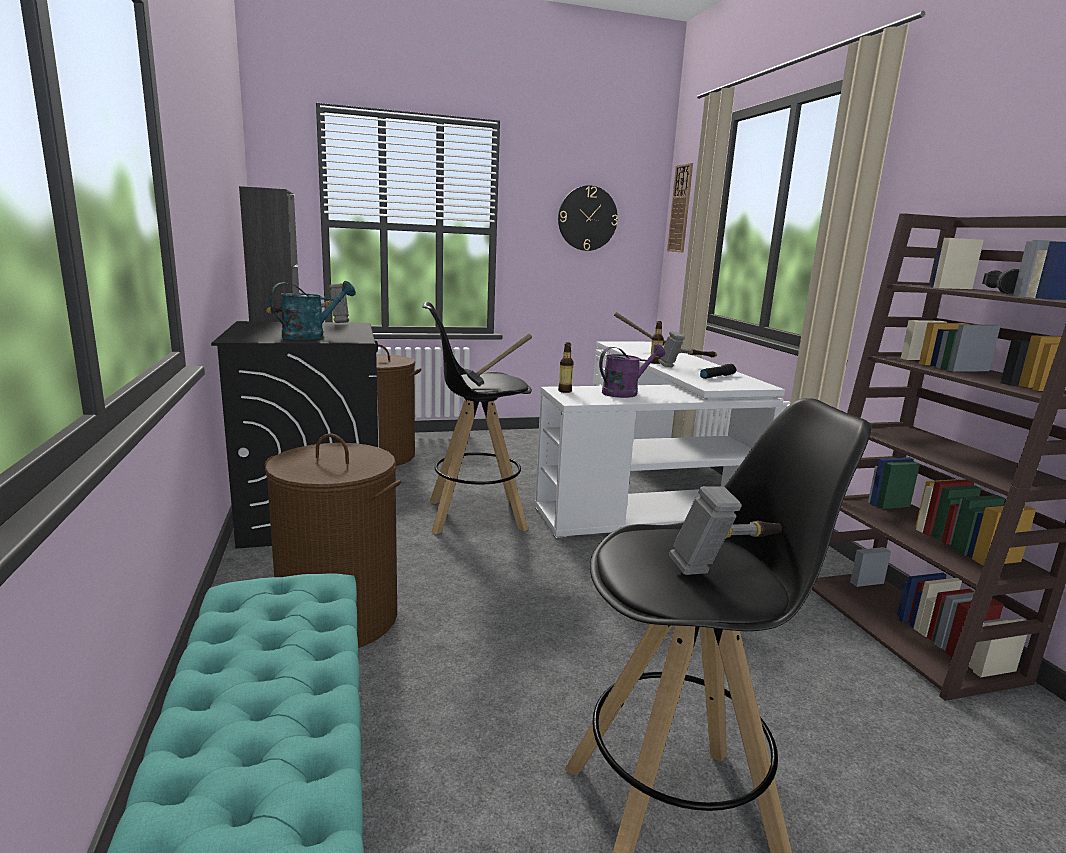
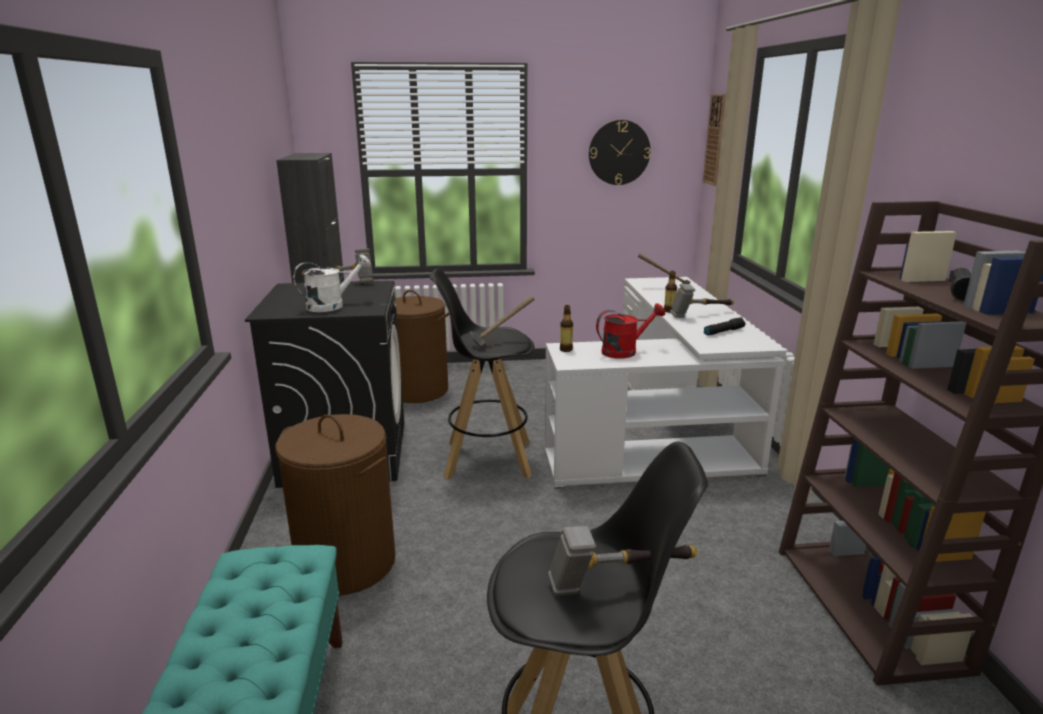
camera: 10 degrees right, 5 degrees up
turquoise watering can [270,281,356,340] -> white watering can [293,254,371,312]
purple watering can [599,344,665,398] -> red watering can [596,303,665,358]

